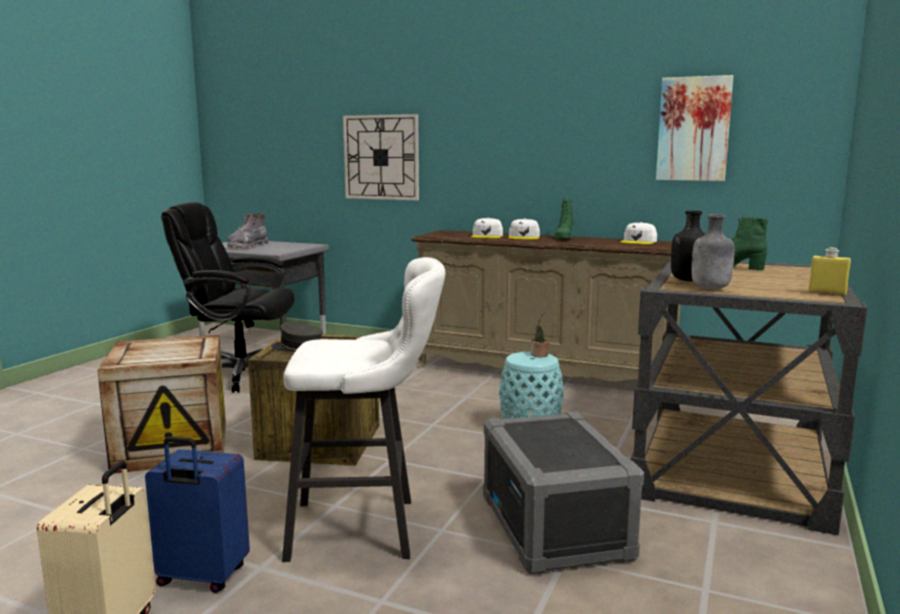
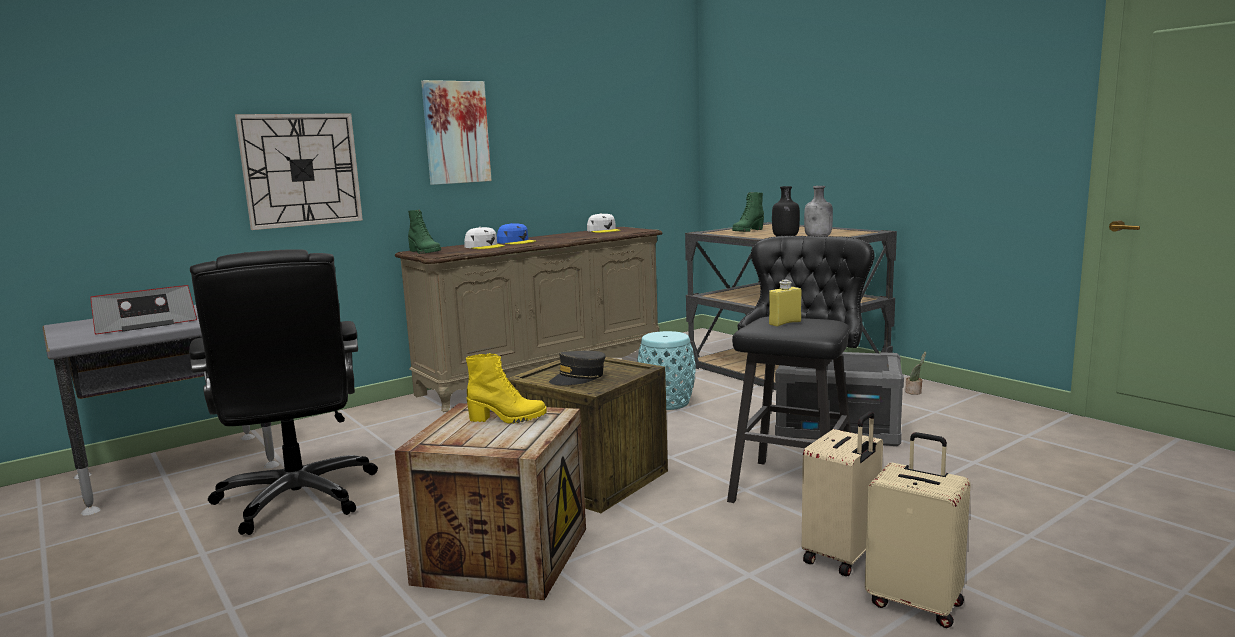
camera: 60 degrees left, 0 degrees up
blue suitcase [145,437,250,593] -> beige suitcase [802,411,883,576]
black office chair [161,202,295,393] -> black office chair turned 60 degrees counterclockwise [189,249,378,535]
grey boot [227,213,268,249] -> radio [90,285,197,334]
white stool [282,257,445,562] -> black stool [727,236,875,503]
white cap [508,219,540,239] -> blue cap [497,223,536,245]
potted plant [531,311,549,357] -> potted plant moved to [905,351,926,395]
green boot [555,199,573,239] -> green boot moved to [408,209,441,254]
picture [656,75,733,181] -> picture moved to [421,80,492,185]
yellow bottle [808,247,851,295] -> yellow bottle moved to [769,280,801,326]
none -> yellow boot [466,353,547,424]

